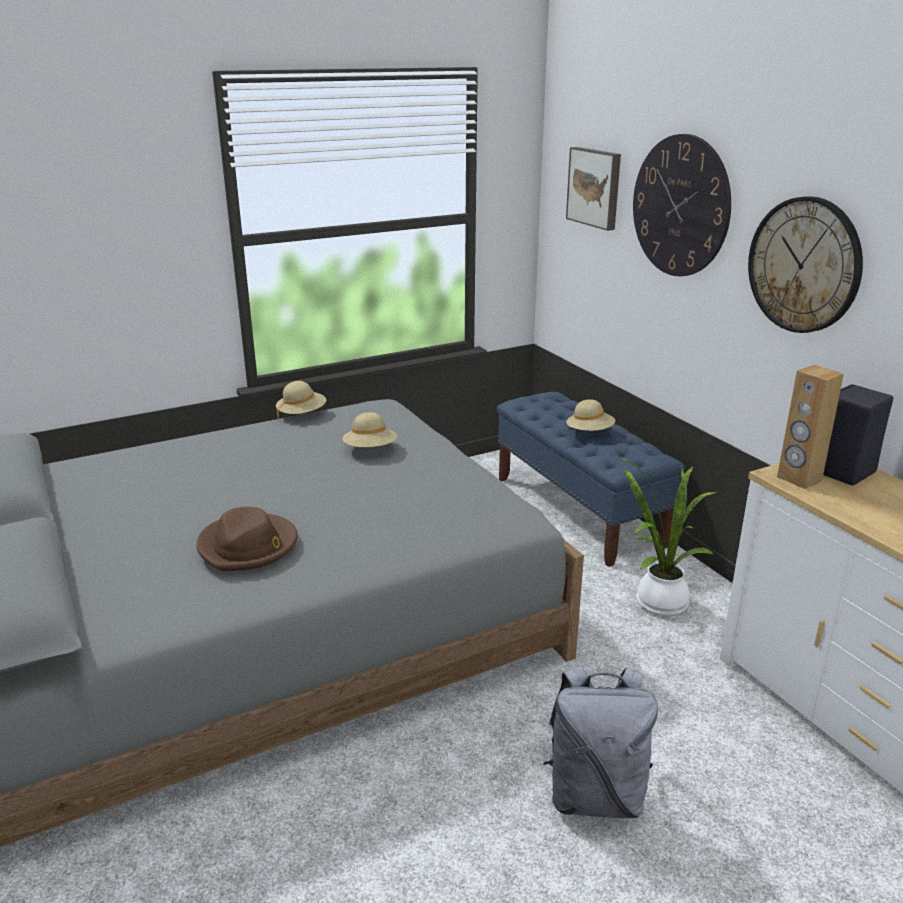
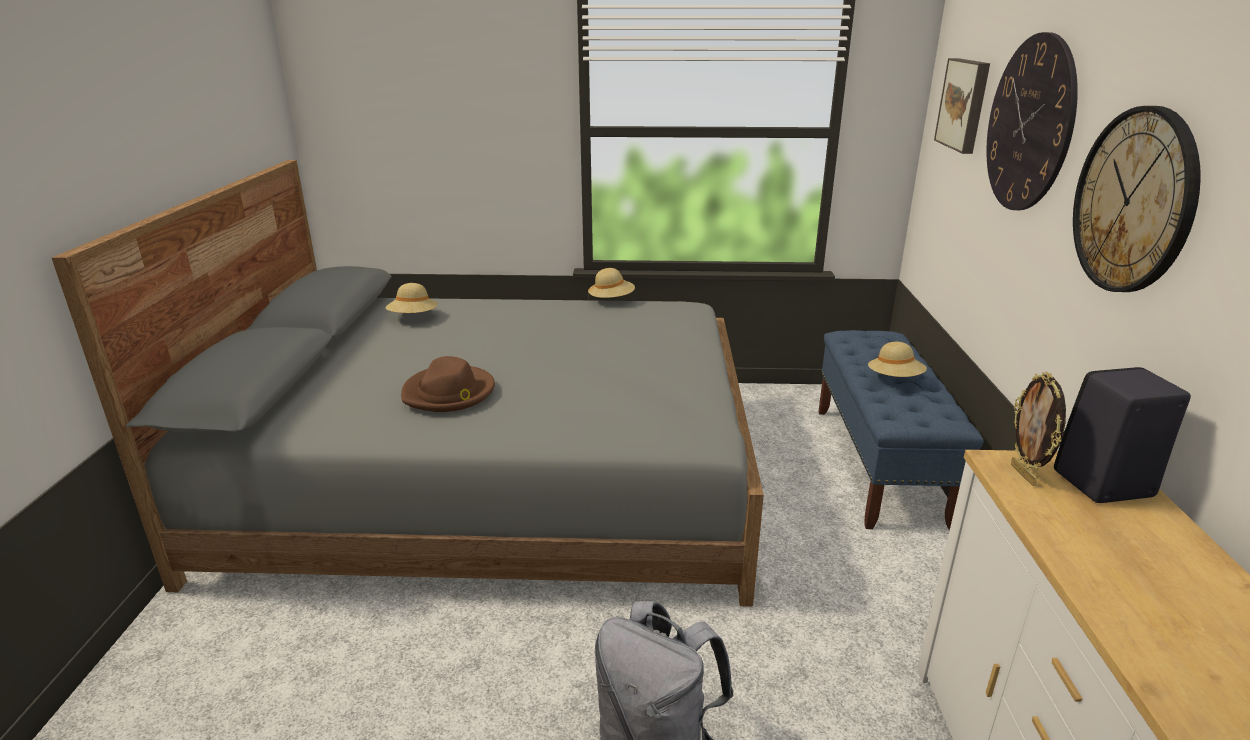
camera: 30 degrees right, 0 degrees up
beige hat [343,412,397,447] -> beige hat moved to [386,283,438,313]
potted plant [615,457,716,616] -> none
brown speaker [777,365,844,489] -> picture frame [1011,372,1066,486]

